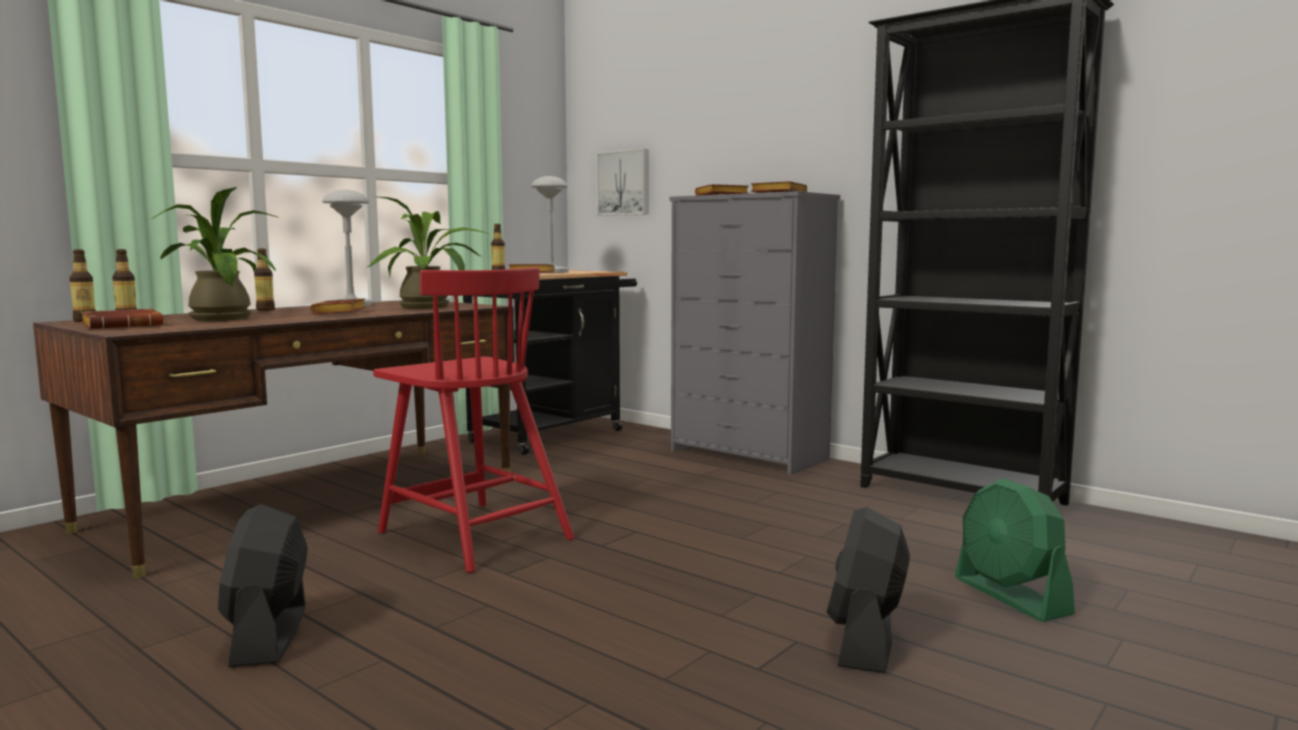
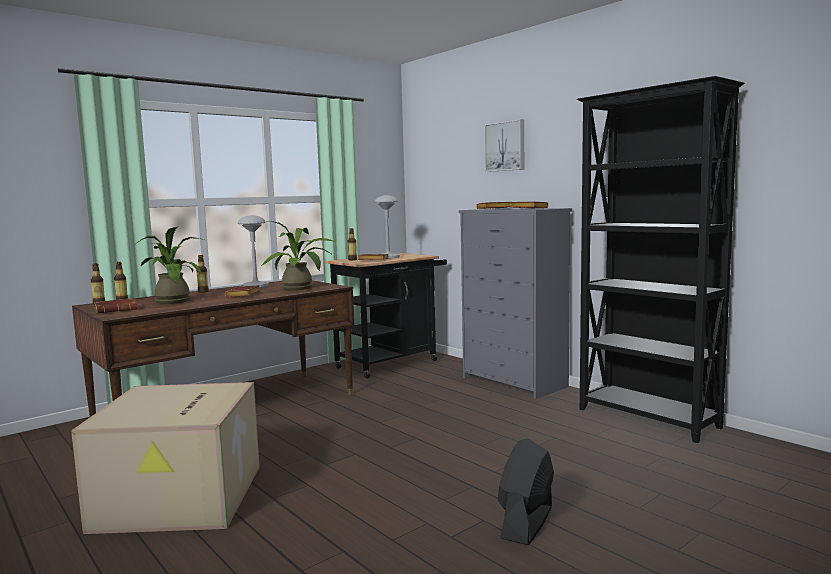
camera: 10 degrees right, 0 degrees up
black fan [218,504,308,667] -> cardboard box [71,382,260,534]
red chair [373,267,574,573] -> none
picture [597,149,649,216] -> picture moved to [484,119,524,172]
green fan [955,478,1075,622] -> none

